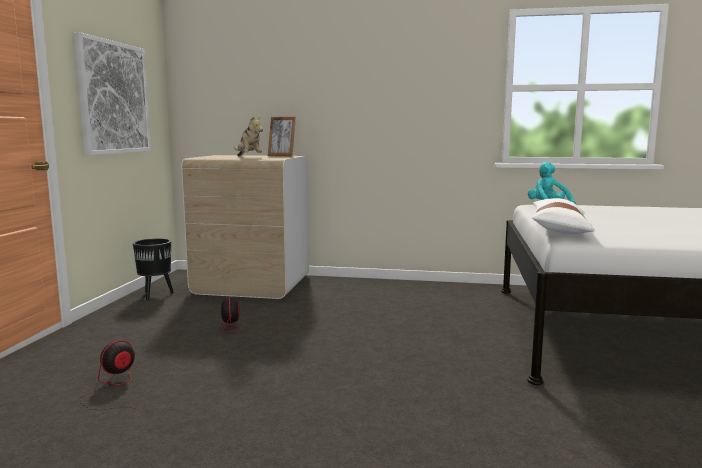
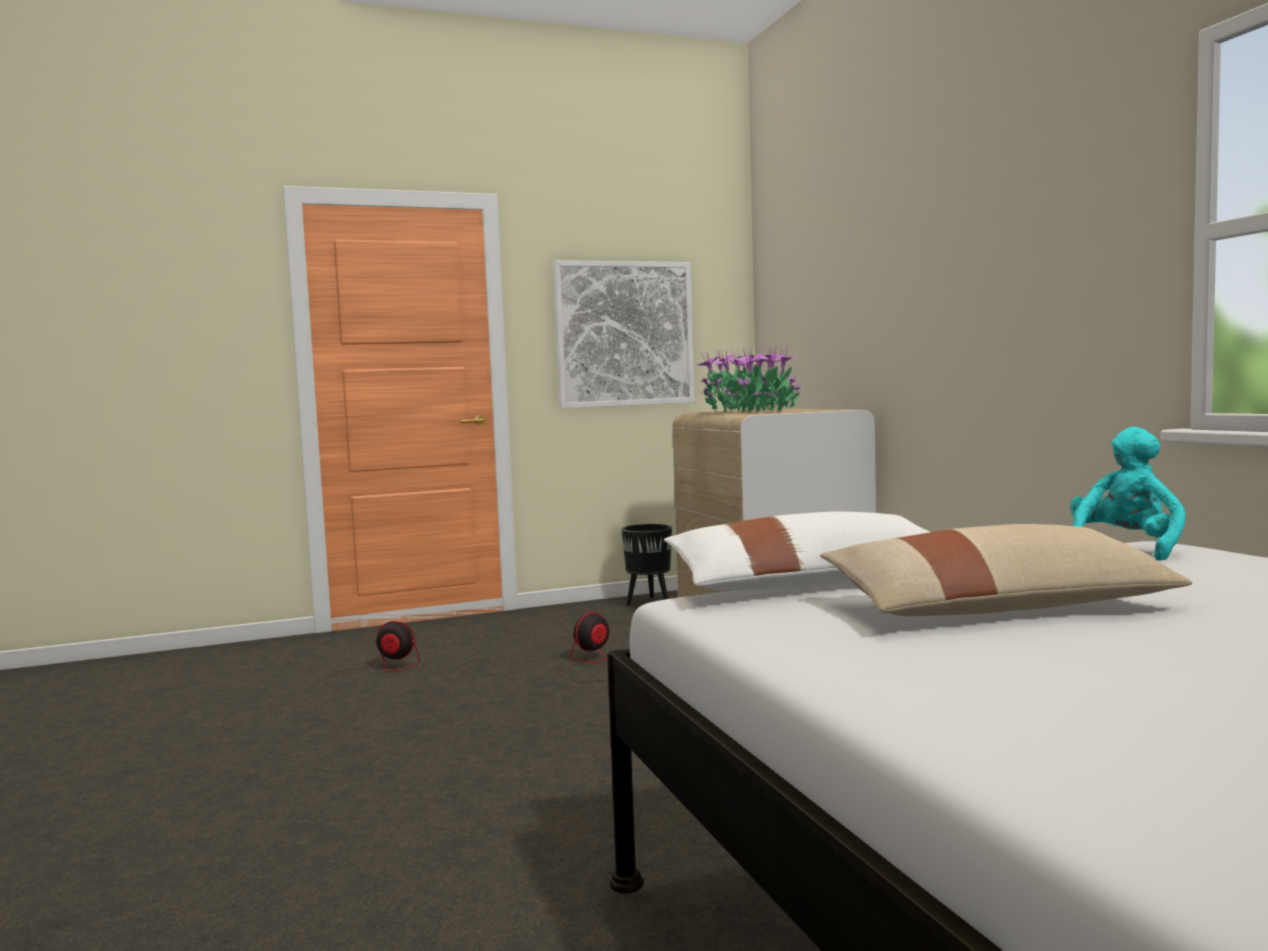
camera: 60 degrees right, 5 degrees down
plush toy [234,117,263,156] -> potted plant [695,345,804,413]
picture frame [268,117,296,157] -> none
none -> beige pillow [820,524,1192,616]

